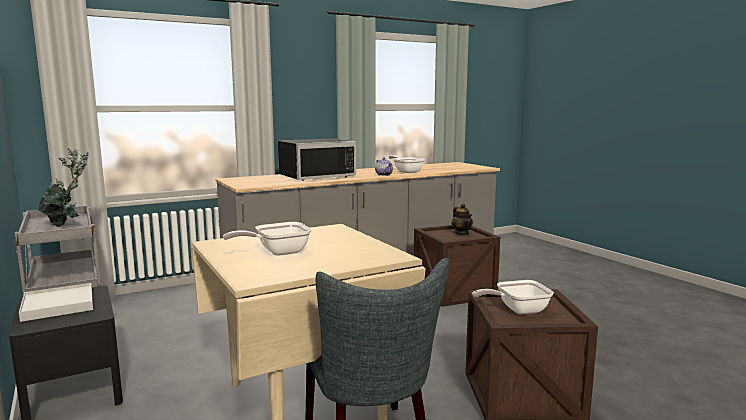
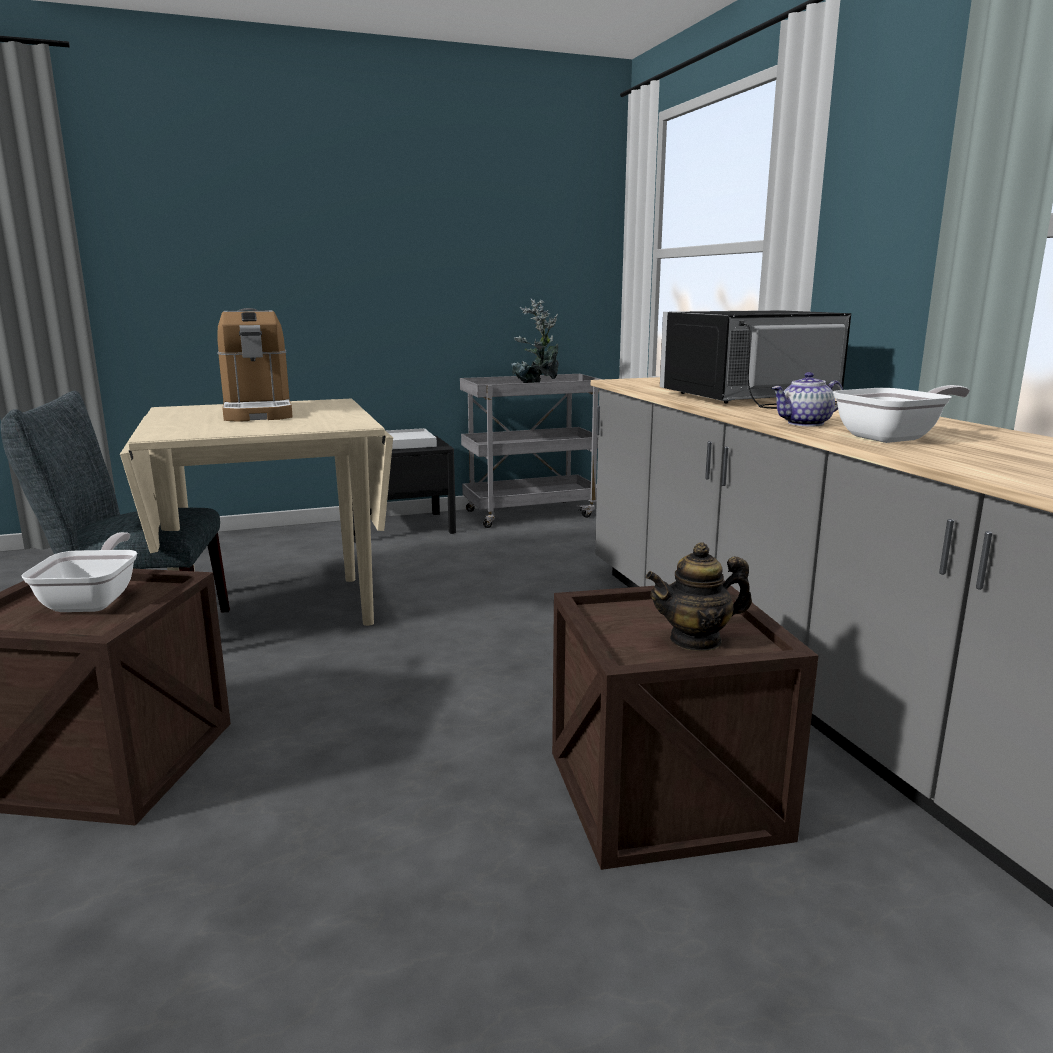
camera: 100 degrees right, 5 degrees up
frying pan [223,222,312,256] -> coffee machine [217,308,293,422]
black microwave [278,138,356,181] -> black microwave turned 90 degrees clockwise [660,310,851,409]

